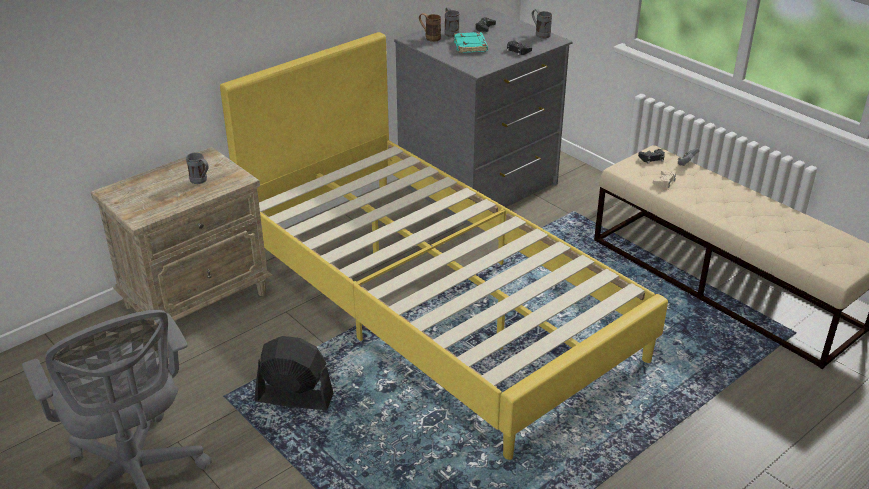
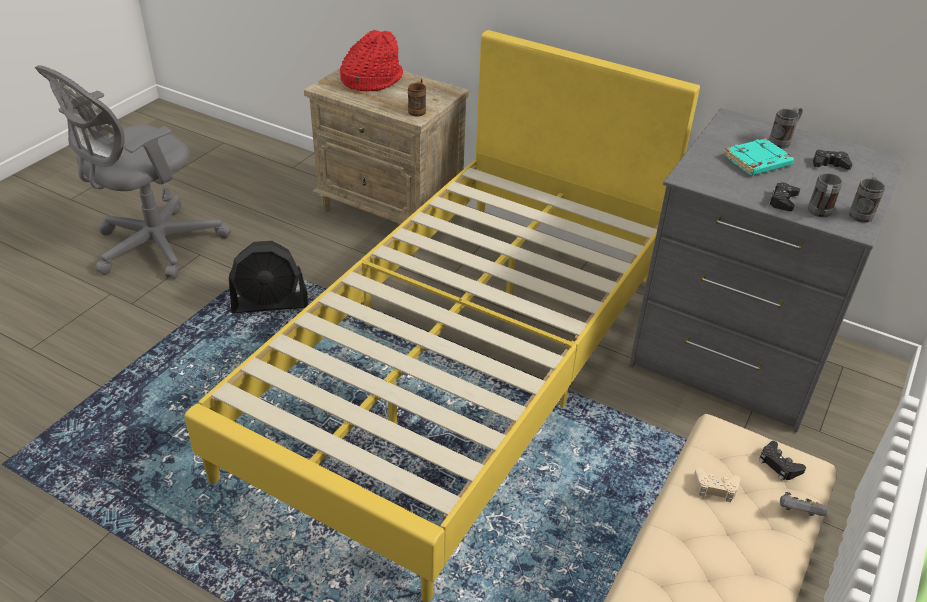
camera: 70 degrees right, 5 degrees up
grey mug [186,152,208,184] -> grey mug moved to [808,173,843,217]
black fan [255,336,333,410] -> black fan turned 90 degrees clockwise [229,241,308,313]
brown mug [419,13,441,42] -> brown mug moved to [408,78,426,116]
none -> red hat [340,30,403,91]

